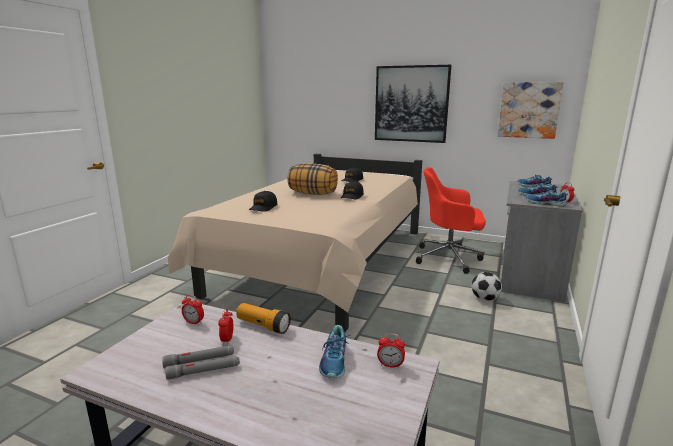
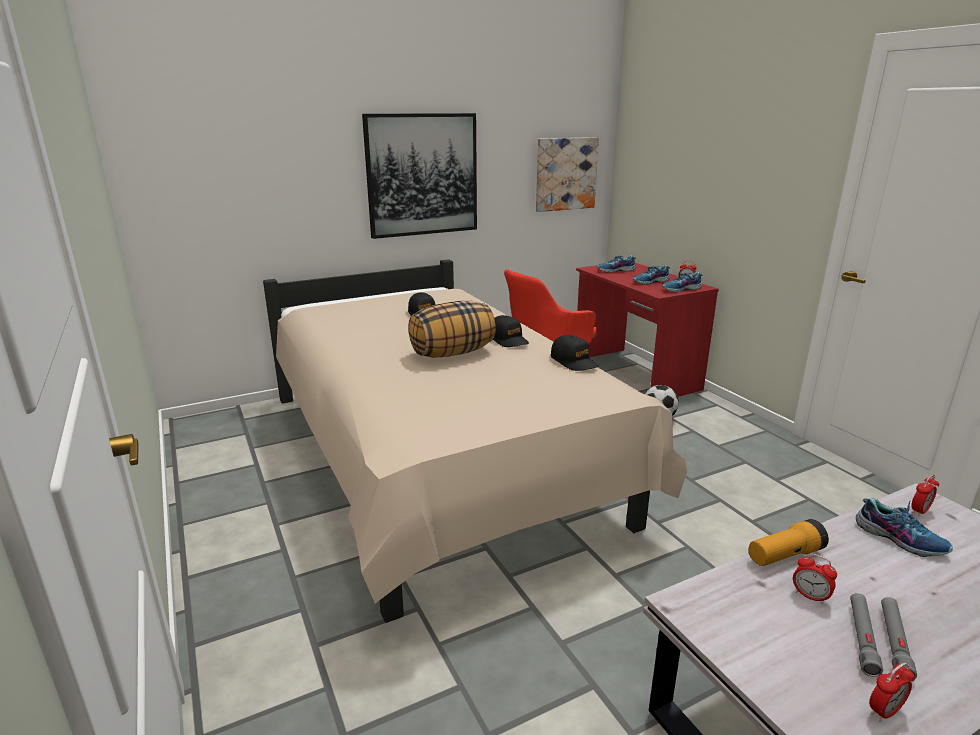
camera: 50 degrees left, 5 degrees up
alarm clock [182,295,204,325] -> alarm clock moved to [869,663,915,722]
black cap [249,191,277,212] -> black cap moved to [551,335,599,371]
grey desk [501,181,583,302] -> red desk [576,263,719,397]

